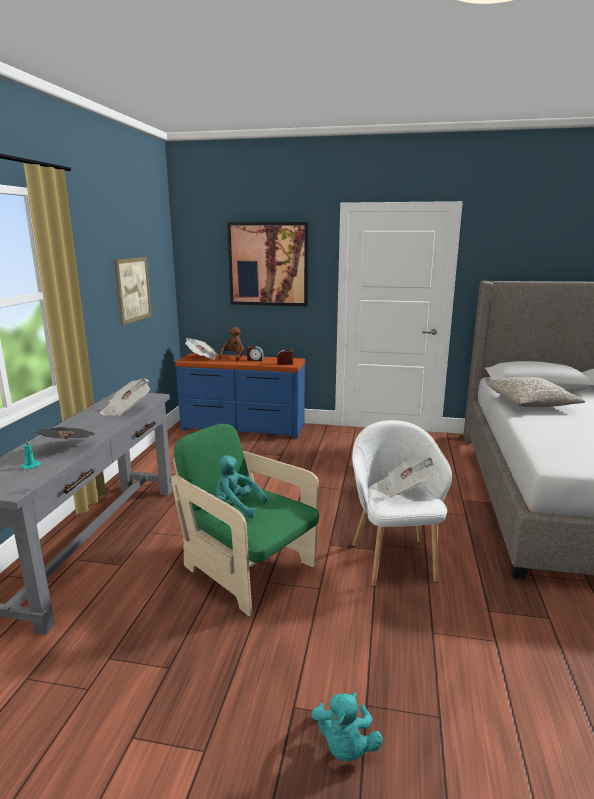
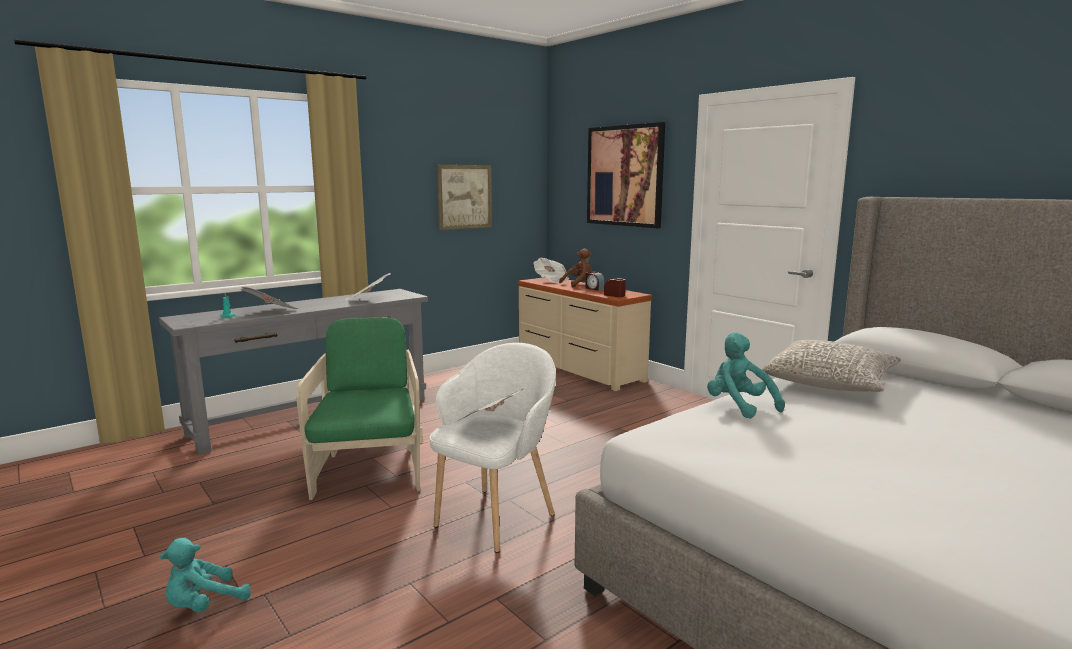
camera: 40 degrees right, 5 degrees down
blue dresser [175,353,305,438] -> beige dresser [518,277,652,391]
turquoise plush toy [216,455,267,518] -> turquoise plush toy moved to [707,332,785,419]

